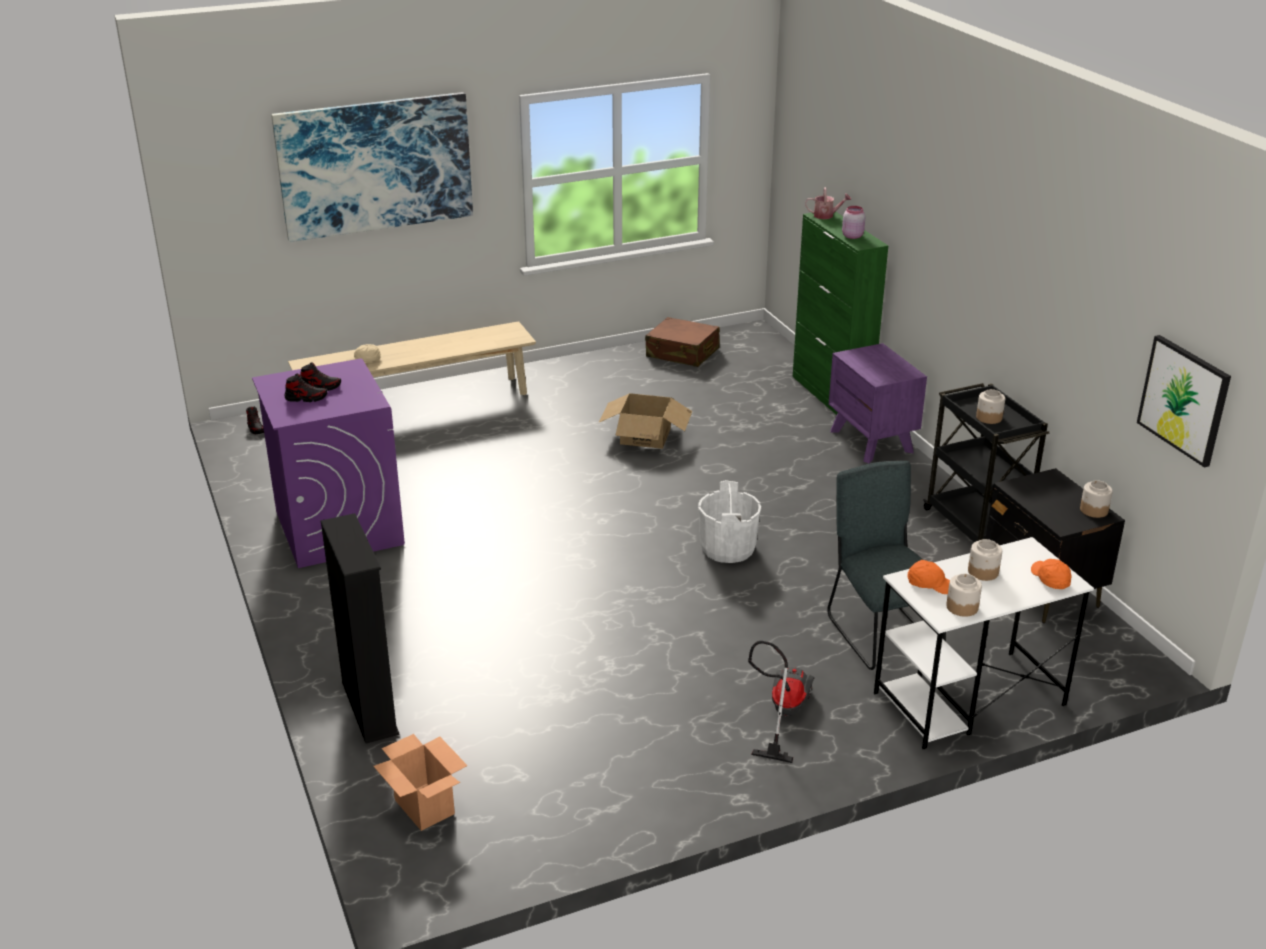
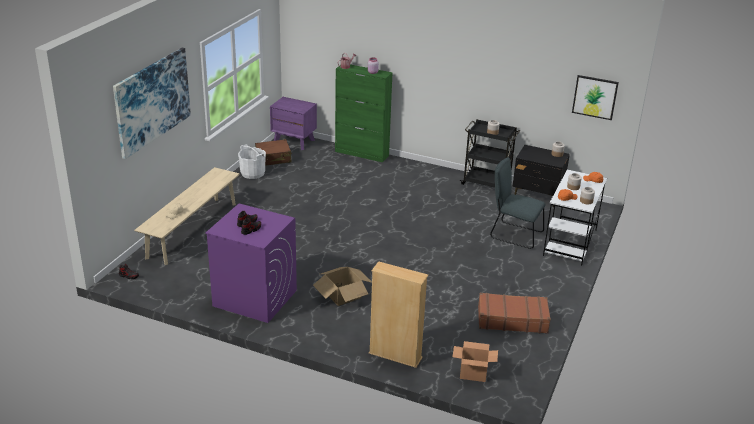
camera: 45 degrees left, 0 degrees up
black bookcase [320,513,399,744] -> beige bookcase [369,261,429,368]
cardboard box [598,393,692,449] -> cardboard box moved to [313,267,372,306]
white bucket [698,480,761,563] -> white bucket moved to [238,144,266,179]
vacuum cleaner [748,641,815,763] -> none
purple nightstand [829,343,927,463] -> purple nightstand moved to [270,97,317,150]
none -> brown suitcase [478,293,551,334]

